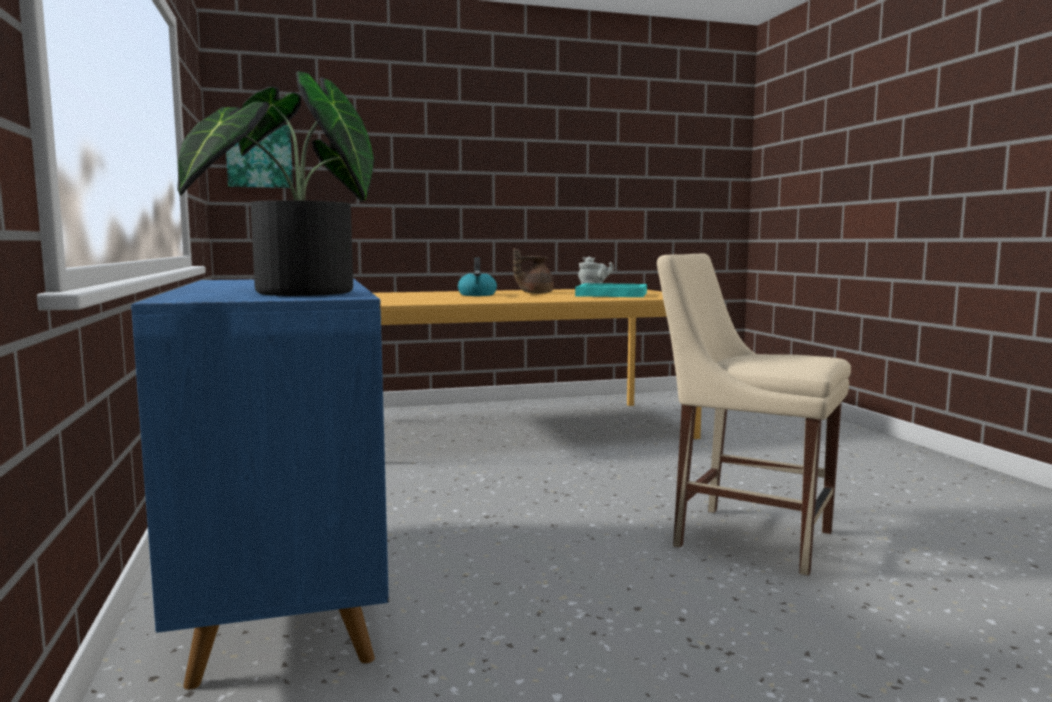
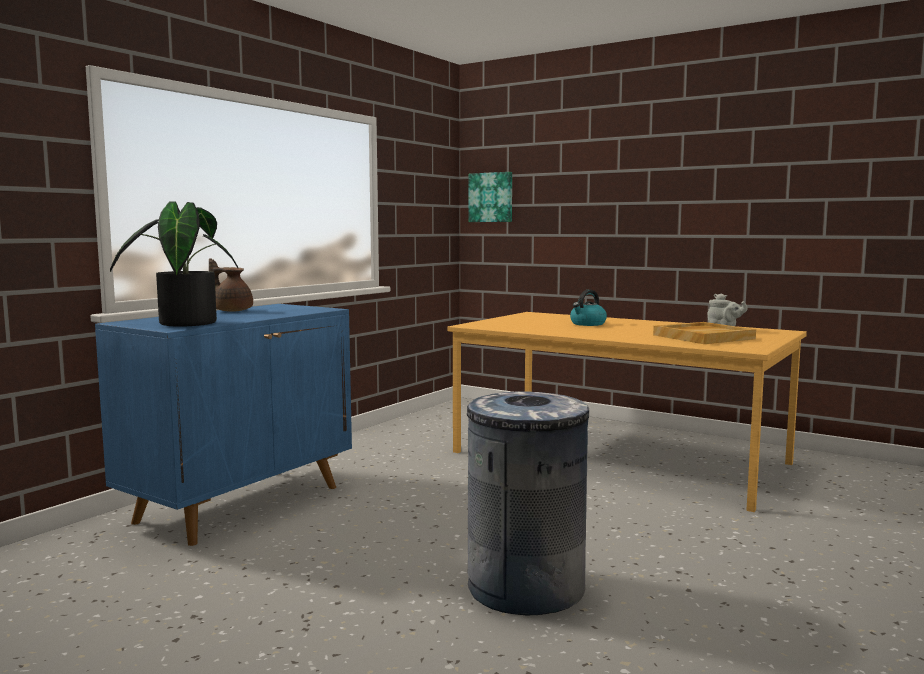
camera: 50 degrees right, 0 degrees up
brown teapot [513,248,554,294] -> brown teapot moved to [209,258,253,312]
turquoise tray [575,283,647,297] -> beige tray [653,322,756,344]
beige chair [657,253,851,576] -> grey trash can [467,391,589,615]

